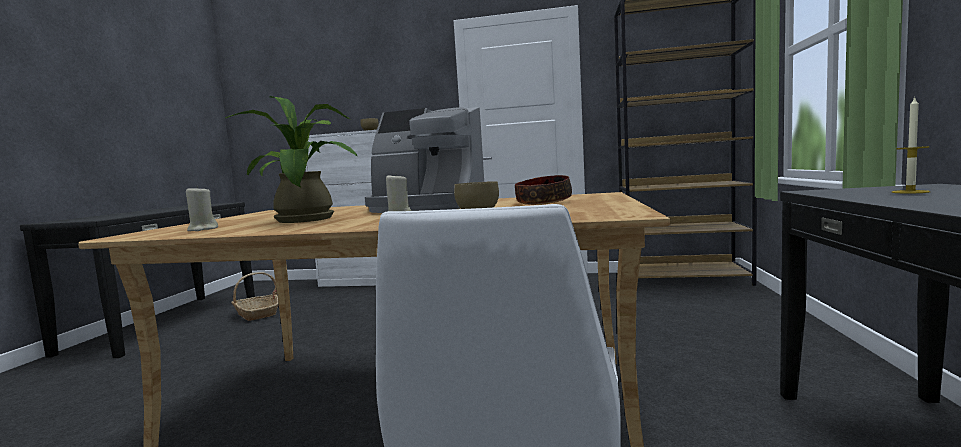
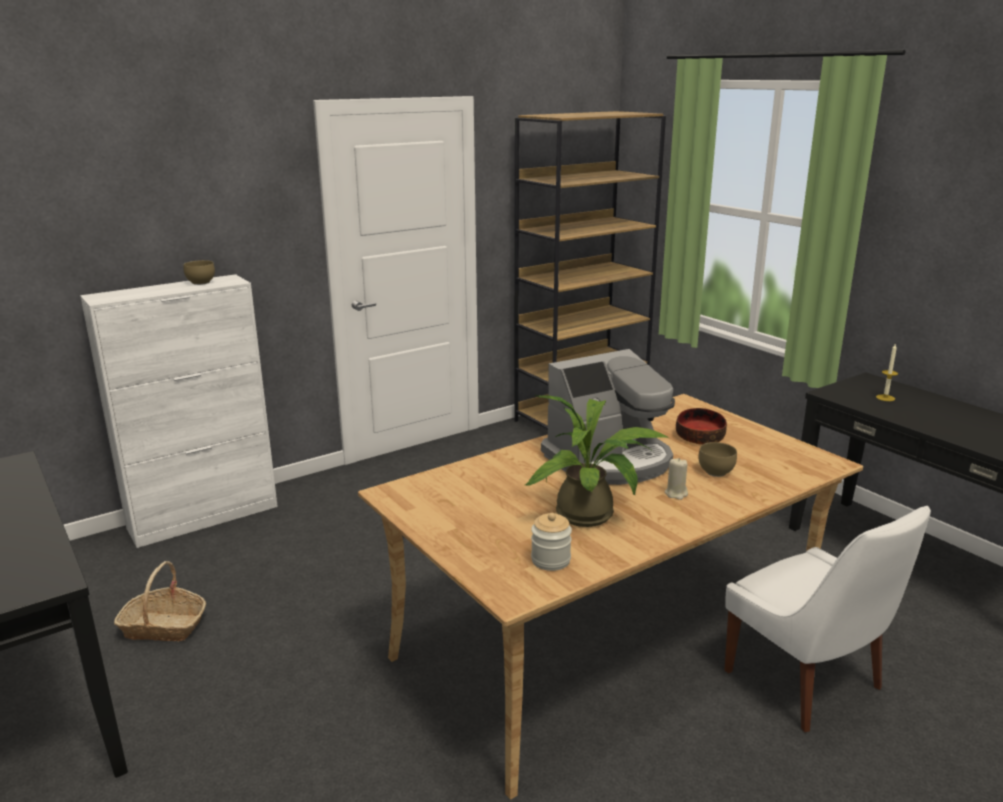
camera: 45 degrees left, 15 degrees up
beige candle [186,186,218,231] -> jar [531,513,572,571]

